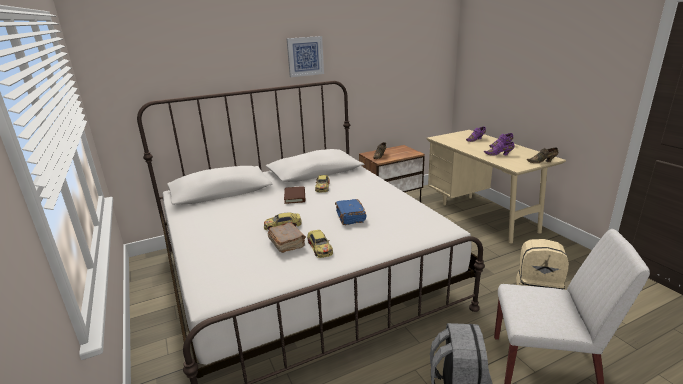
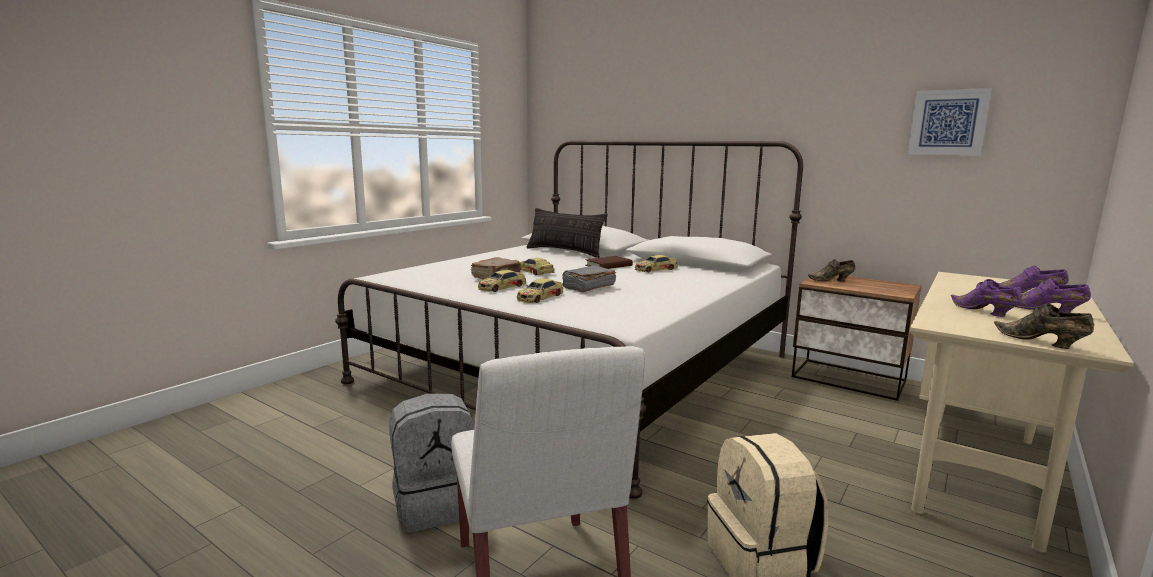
camera: 60 degrees right, 10 degrees down
picture [286,36,324,77] -> picture moved to [908,88,992,156]
blue book [335,199,367,225] -> grey book [562,265,616,293]
none -> toy car [517,279,563,303]
none -> pillow [526,208,607,258]

